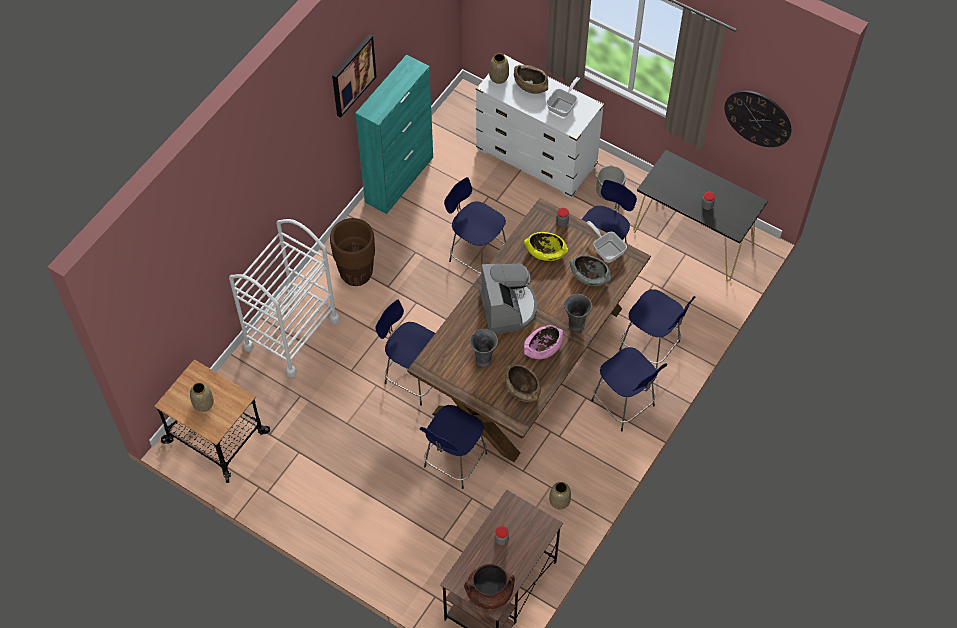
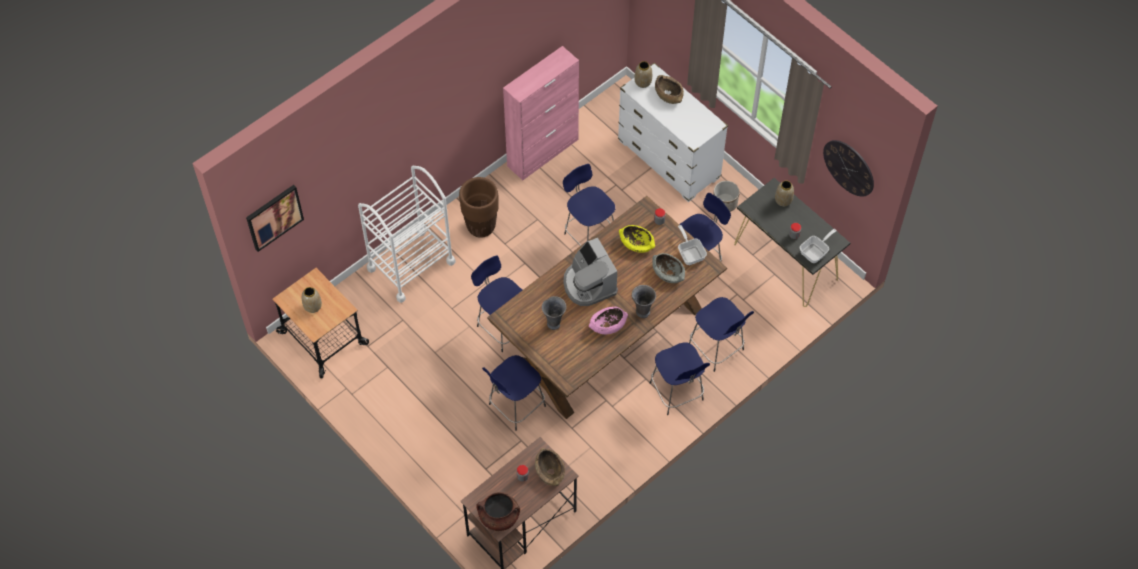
camera: 15 degrees right, 0 degrees up
picture [332,34,377,117] -> picture moved to [246,185,304,252]
turquoise cabinet [355,54,433,214] -> pink cabinet [503,46,579,180]
coffee machine [479,264,537,334] -> coffee machine turned 150 degrees clockwise [563,238,618,306]
brown bowl [505,365,541,402] -> brown bowl moved to [535,448,565,486]
frying pan [546,77,580,117] -> frying pan moved to [800,229,837,263]
vase [549,482,571,509] -> vase moved to [775,181,794,207]

